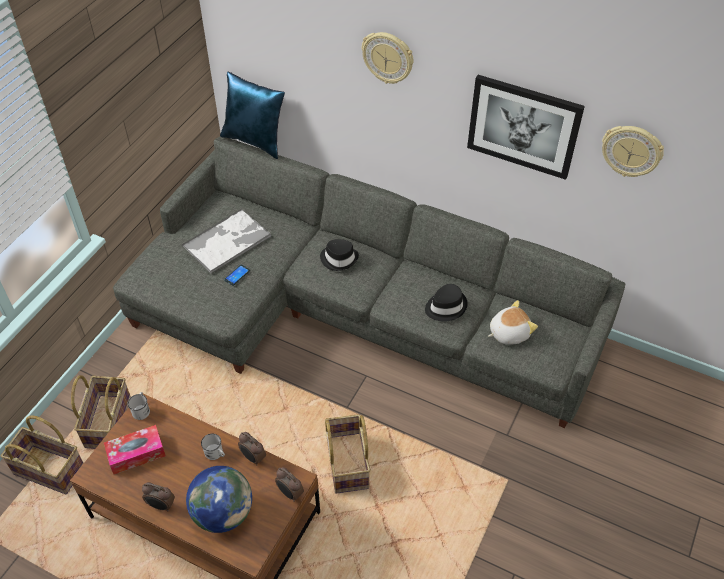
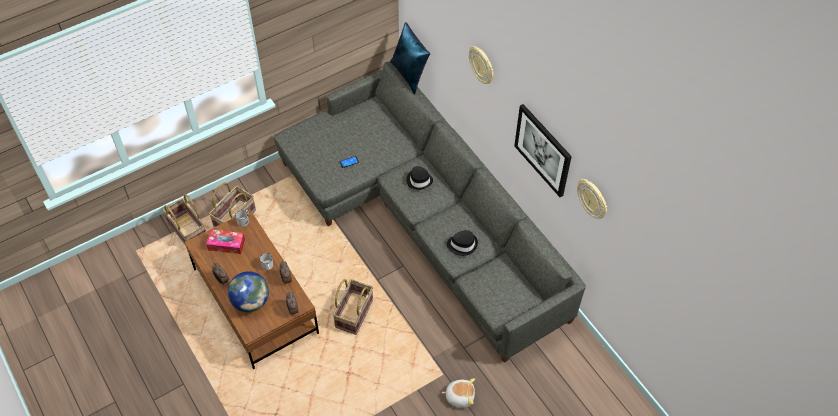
camera: 30 degrees right, 5 degrees up
tray [182,209,271,274] -> none
plush toy [488,300,538,345] -> plush toy moved to [442,378,475,408]

